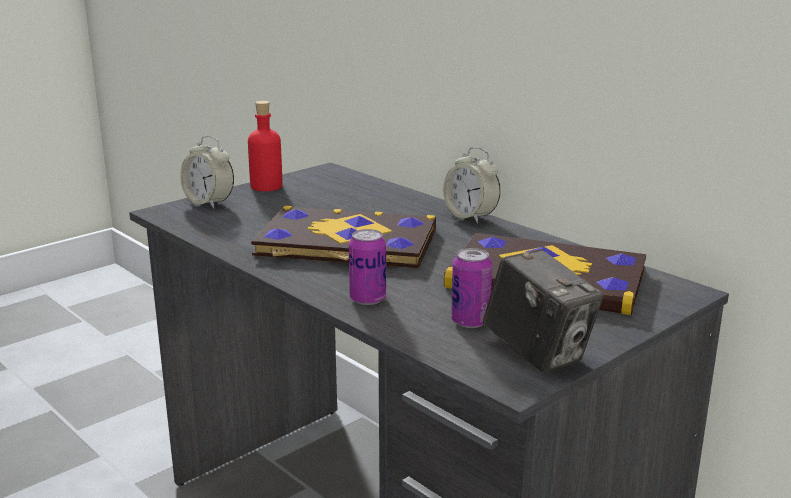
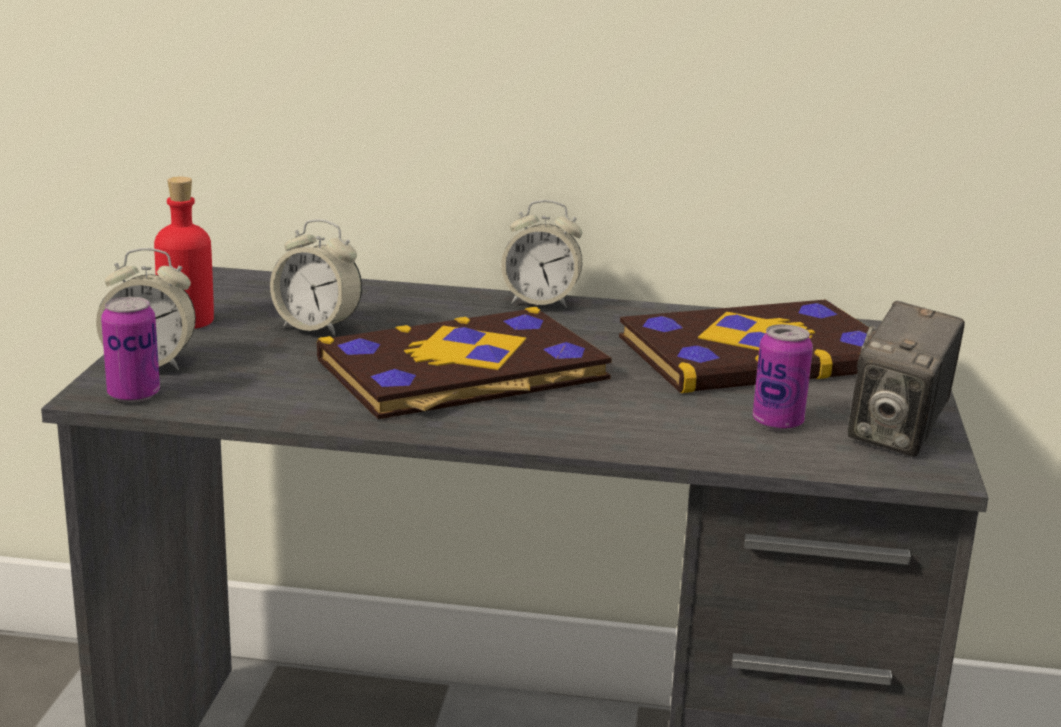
camera: 40 degrees left, 0 degrees up
can [349,229,386,305] -> can moved to [101,297,160,403]
camera [483,249,604,373] -> camera turned 105 degrees clockwise [848,301,965,457]
none -> alarm clock [270,219,362,336]

